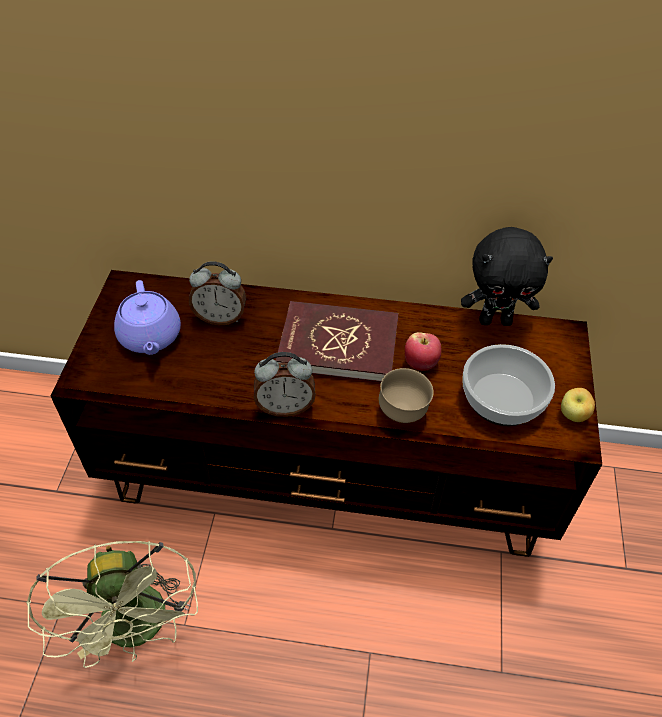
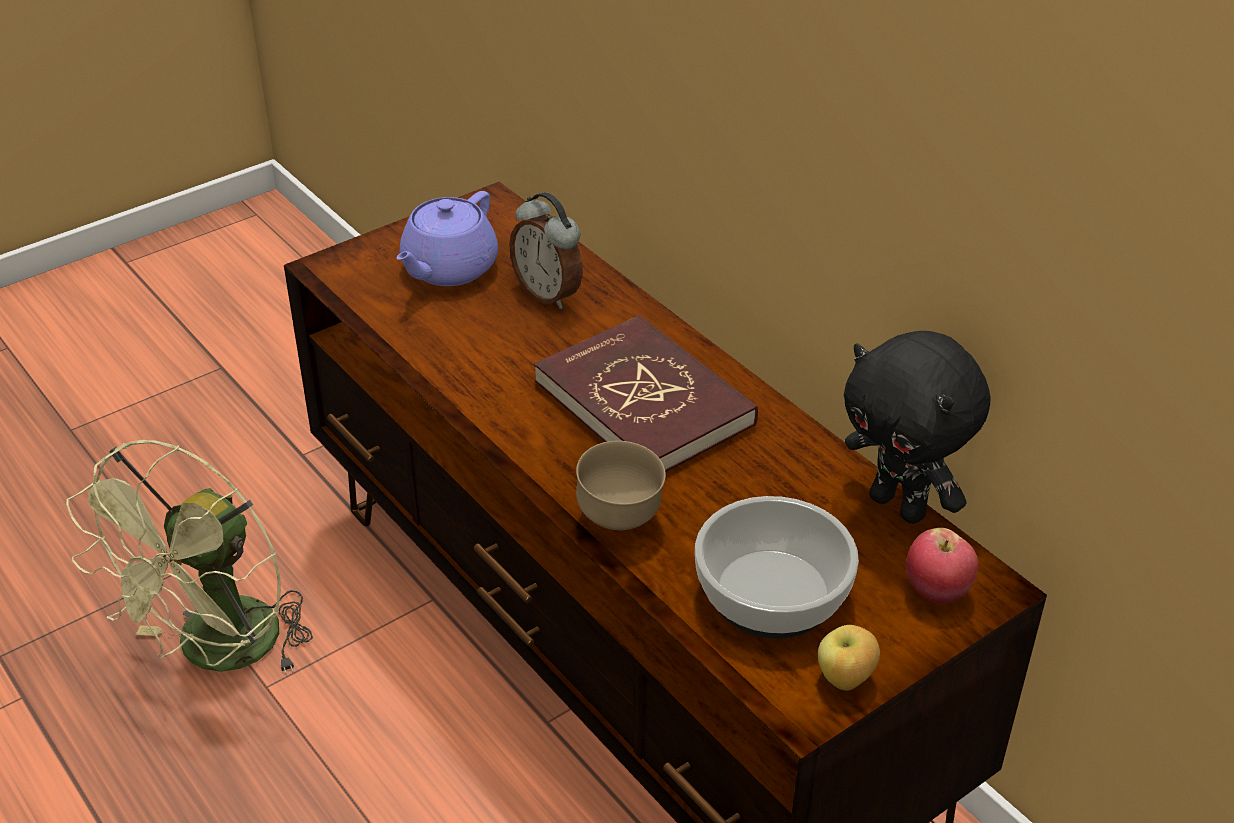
camera: 45 degrees right, 10 degrees down
alarm clock [254,352,316,417] -> none
apple [404,332,442,371] -> apple moved to [906,528,979,604]

